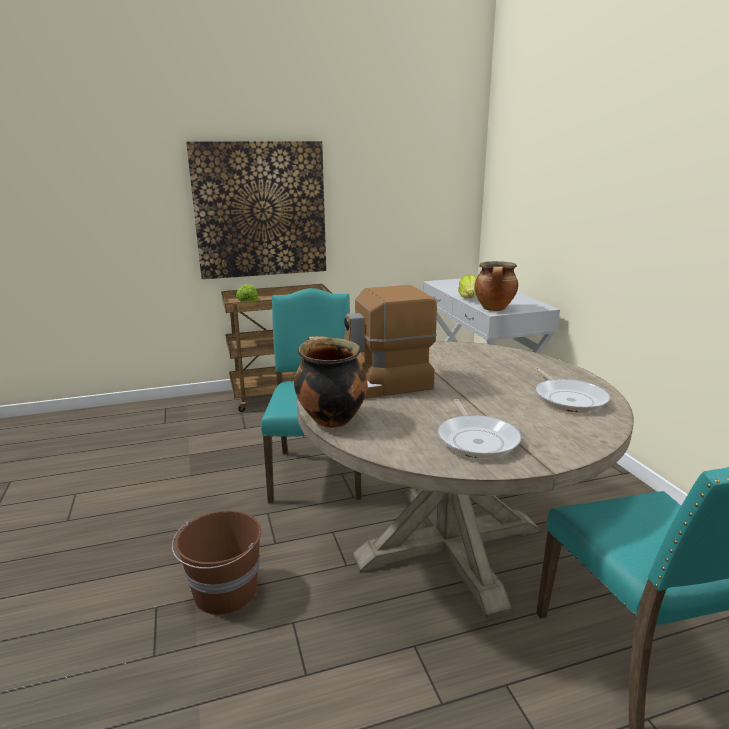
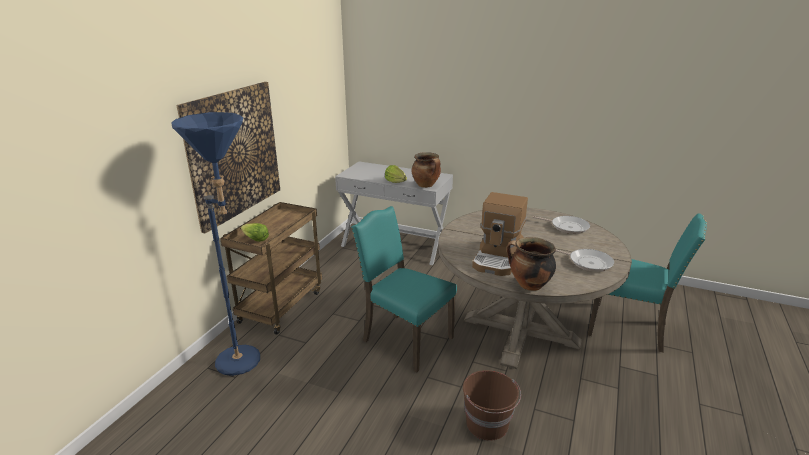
camera: 50 degrees left, 5 degrees up
none -> blue floor lamp [171,112,260,376]

